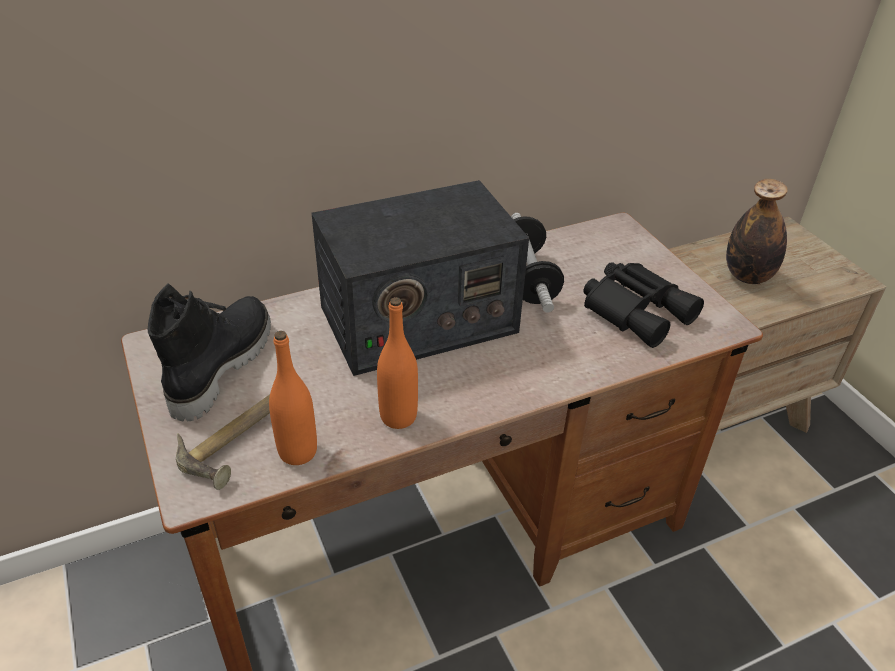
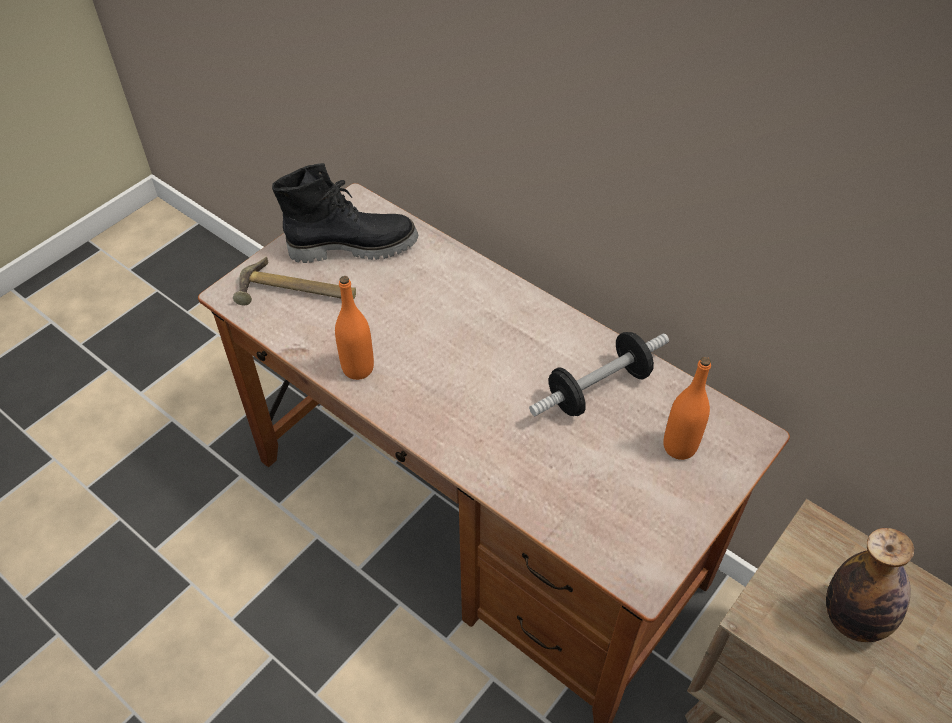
camera: 65 degrees right, 10 degrees up
orange bottle [269,331,317,465] -> orange bottle moved to [663,357,711,460]
radio [312,180,529,376] -> none
black binoculars [583,262,704,348] -> none

